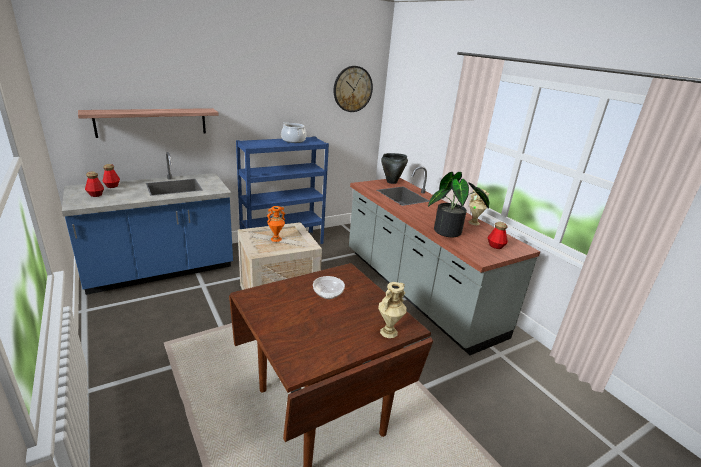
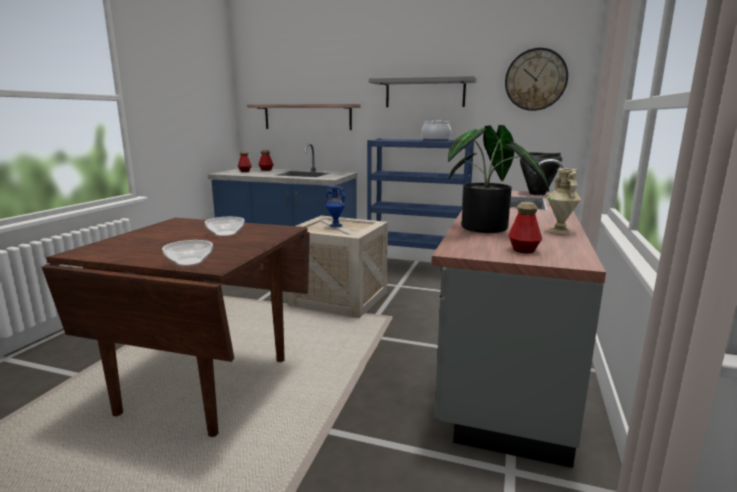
camera: 50 degrees right, 10 degrees down
orange vase [267,206,285,242] -> blue vase [326,186,346,227]
beige vase [378,282,407,338] -> bowl [162,240,213,266]
none -> grey shelf [369,76,477,107]

